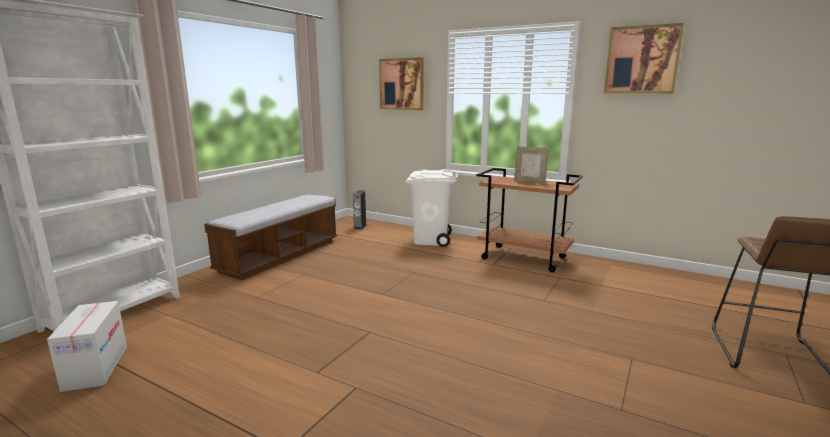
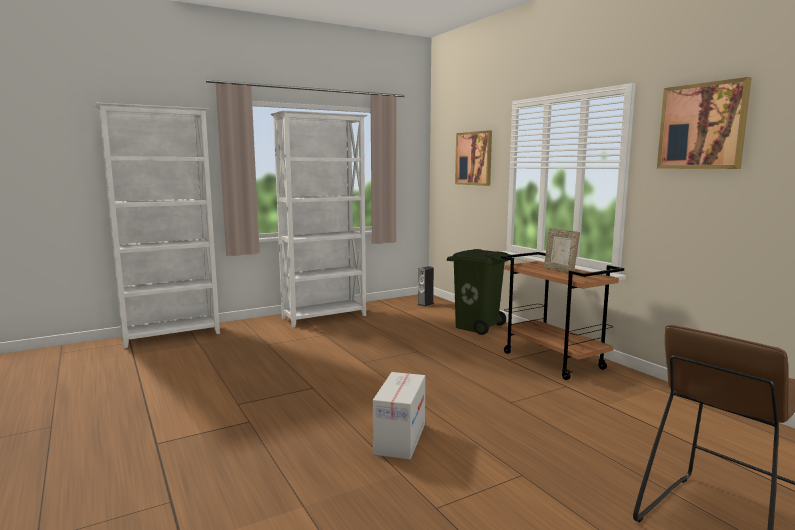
camera: 30 degrees right, 5 degrees down
cardboard box [47,301,127,392] -> cardboard box moved to [373,372,425,460]
bench [204,195,337,280] -> white bookcase [270,110,368,327]
white trash can [406,170,458,247] -> green trash can [447,249,510,335]

